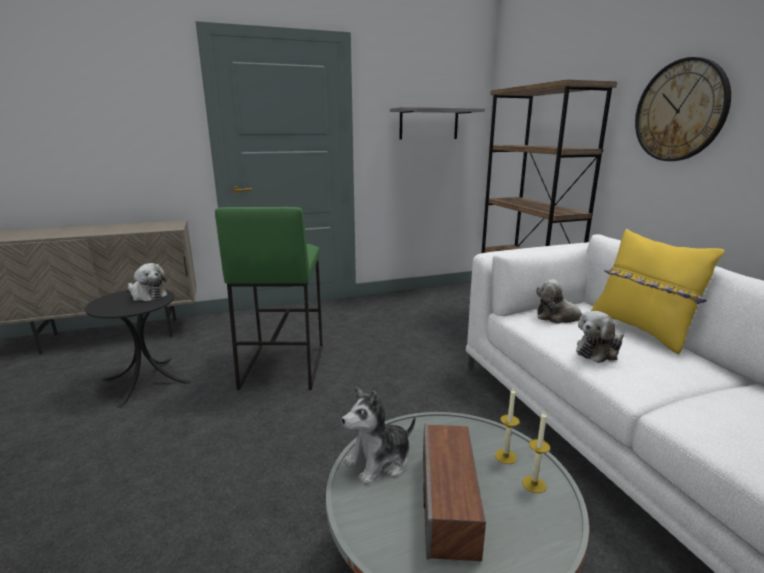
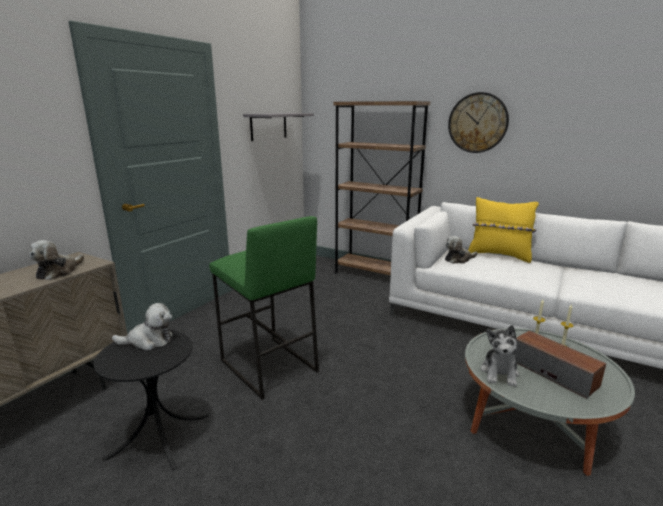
camera: 40 degrees left, 0 degrees up
plush toy [576,311,624,363] -> plush toy moved to [29,240,84,280]

